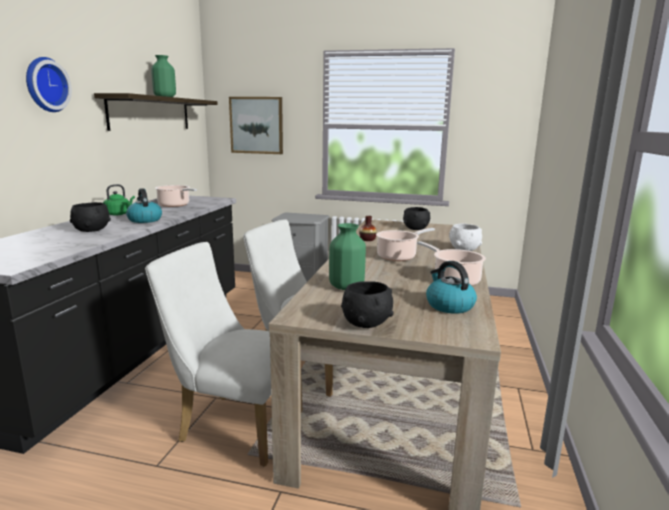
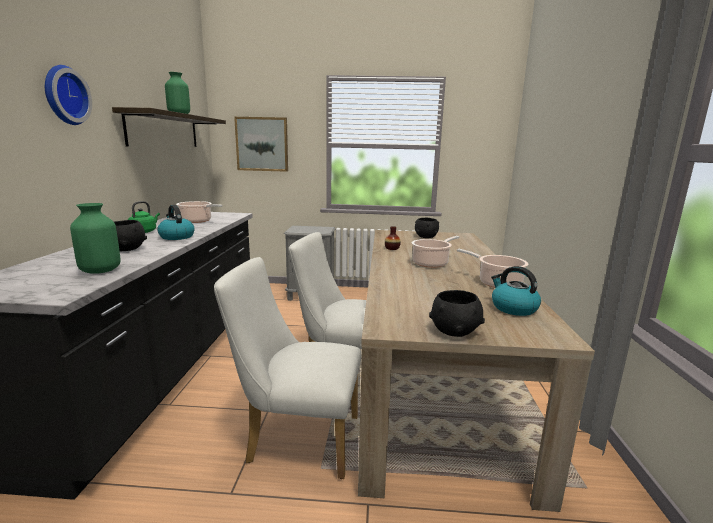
camera: 10 degrees left, 0 degrees up
green vase [329,223,366,290] -> green vase moved to [70,203,121,274]
white bowl [449,223,482,251] -> none

